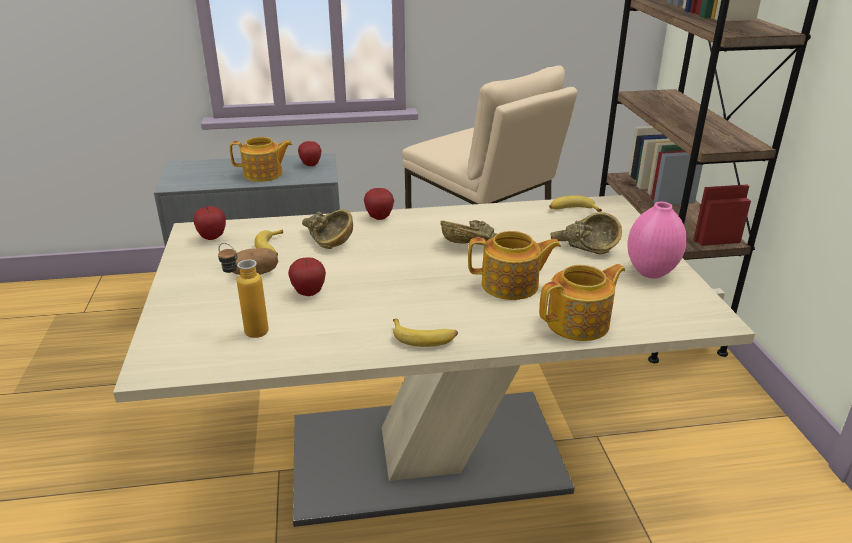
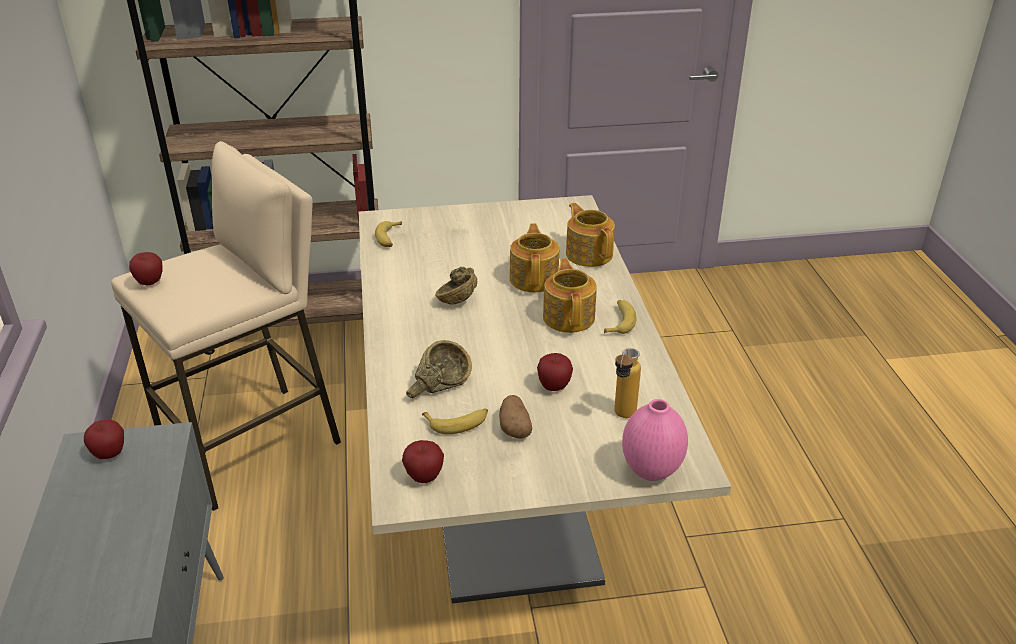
camera: 90 degrees left, 5 degrees up
teapot [230,137,292,182] -> teapot moved to [543,258,597,333]
apple [364,188,394,220] -> apple moved to [129,252,163,285]
brown bowl [550,212,622,254] -> none
pink vase [628,202,687,279] -> pink vase moved to [622,399,688,481]

